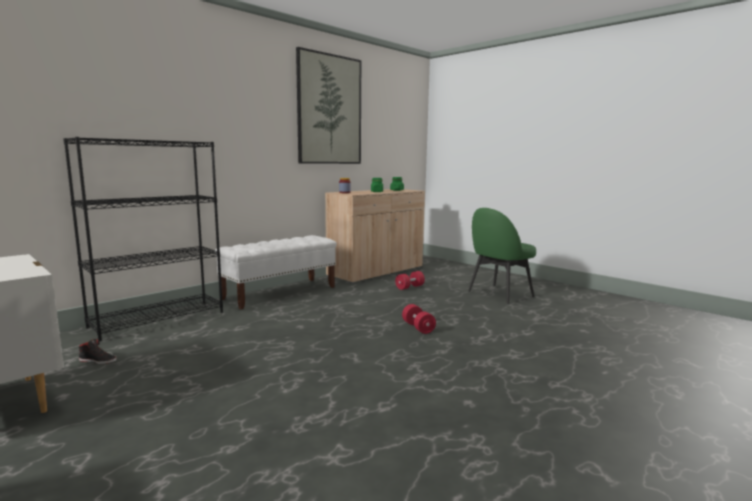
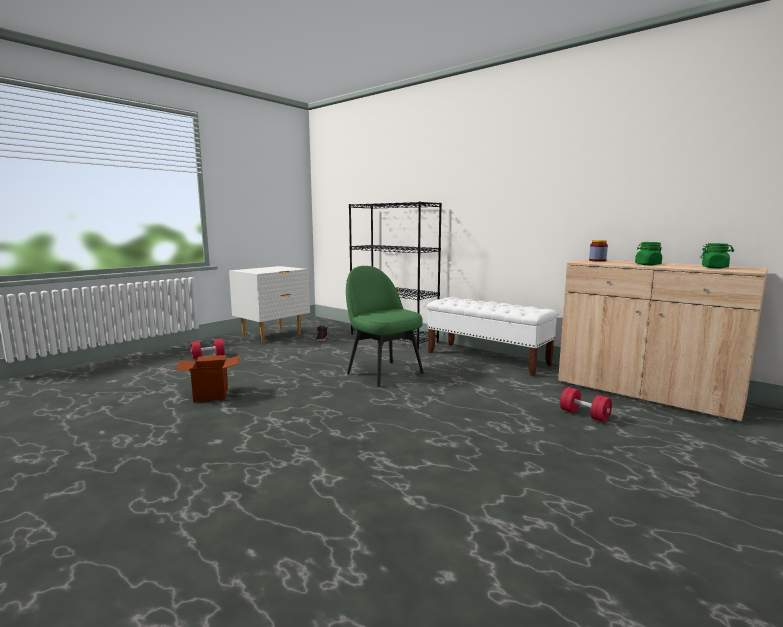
camera: 85 degrees right, 0 degrees up
picture [296,47,361,164] -> none
red dumbbell [402,304,436,334] -> red dumbbell moved to [191,339,225,359]
green chair [468,208,536,304] -> green chair moved to [346,266,424,387]
none -> cardboard box [174,355,240,402]

